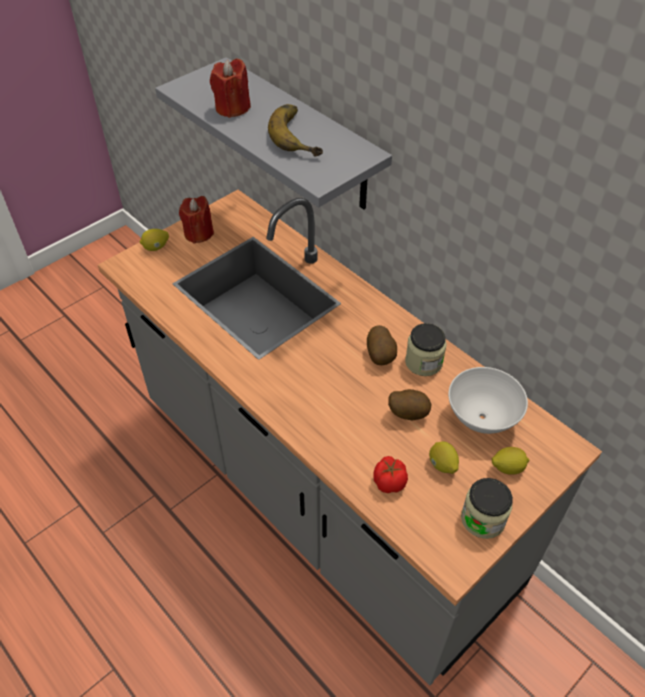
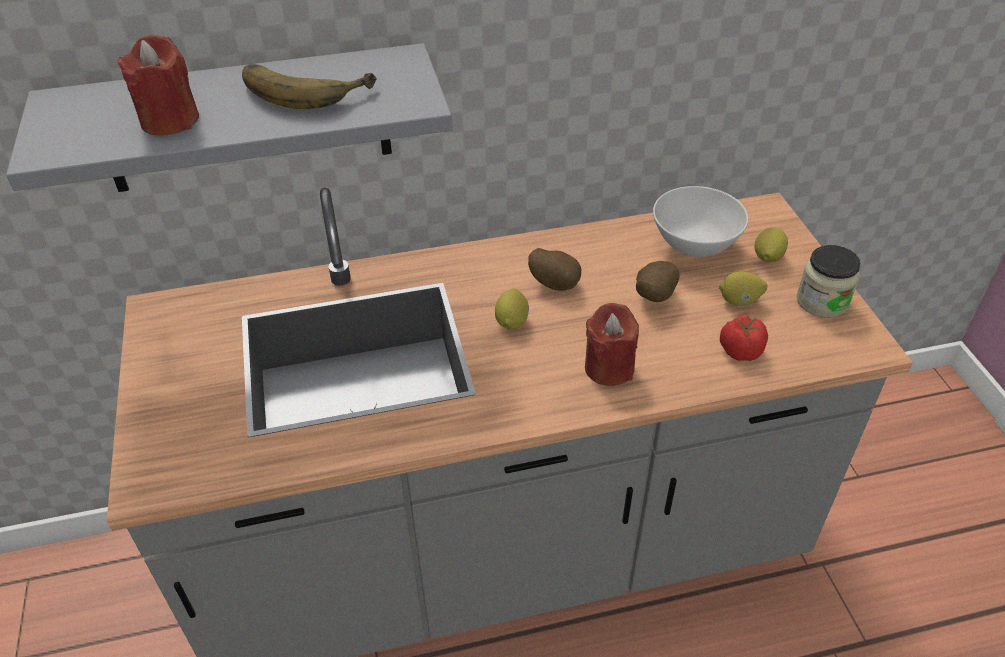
camera: 60 degrees left, 5 degrees down
lemon [140,229,169,251] -> lemon moved to [495,288,529,330]
red candle [179,196,214,244] -> red candle moved to [585,303,639,386]
jar [405,323,447,376] -> none

